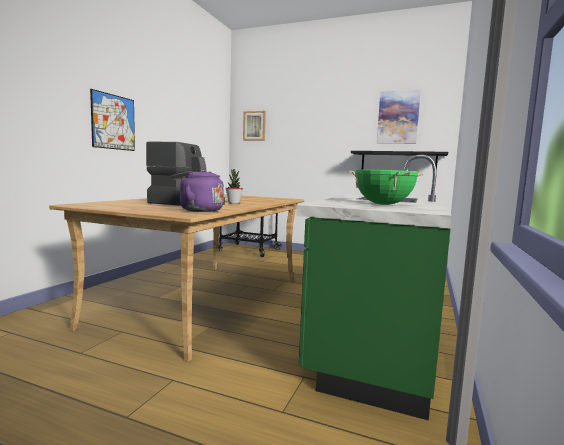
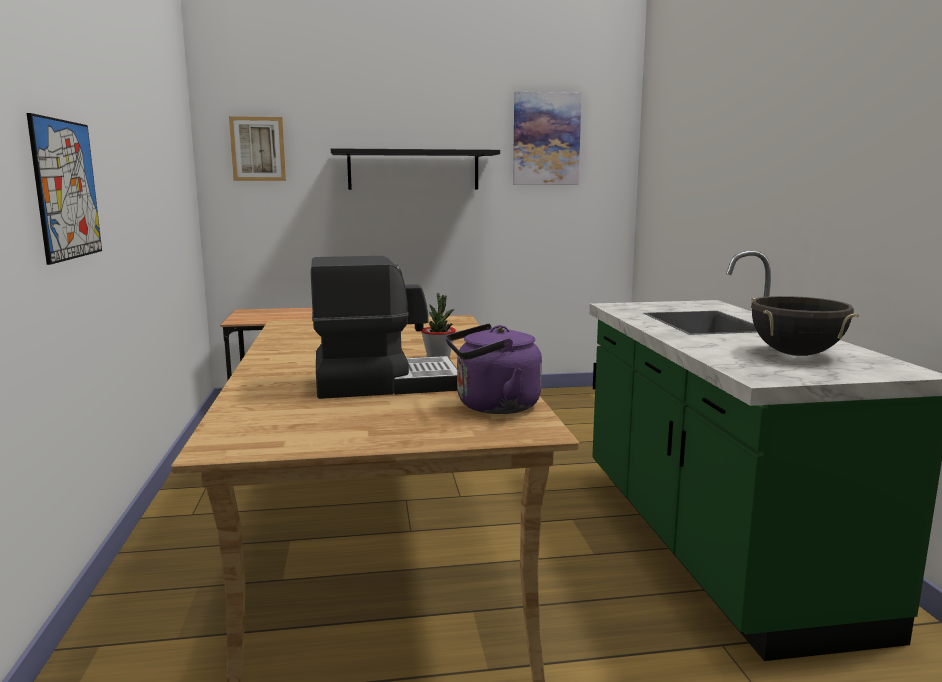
camera: 30 degrees left, 5 degrees up
green cooking pot [349,169,423,205] -> black cooking pot [750,296,859,356]
black shelf [351,151,448,172] -> black shelf moved to [331,148,500,190]

